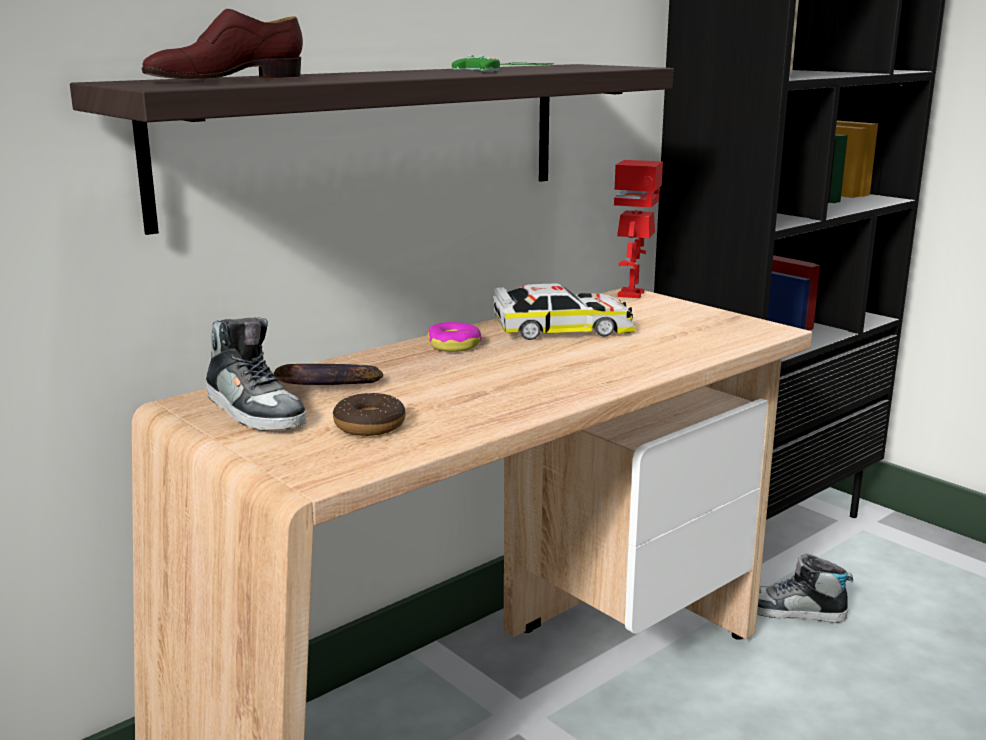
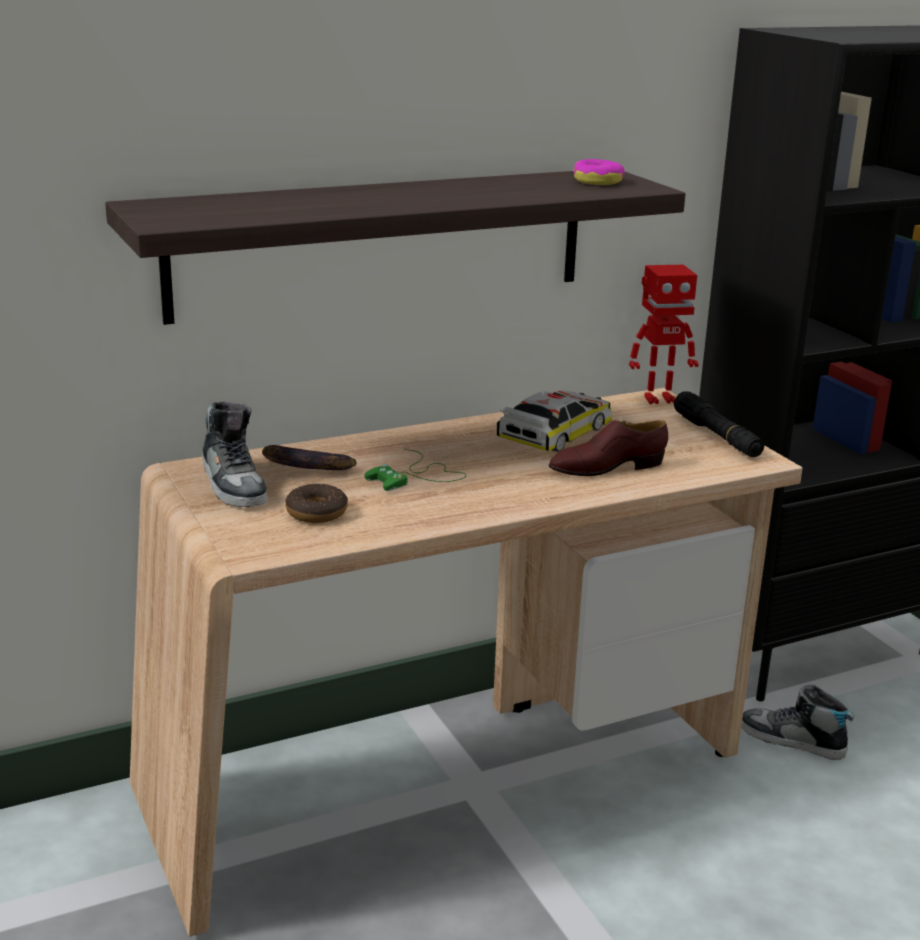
camera: 15 degrees right, 5 degrees up
brown shoe [142,9,303,80] -> brown shoe moved to [549,420,668,476]
donut [428,322,481,352] -> donut moved to [574,159,625,185]
green game controller [452,55,554,71] -> green game controller moved to [364,449,466,491]
toy car [492,284,635,340] -> toy car turned 60 degrees counterclockwise [497,390,612,452]
toy robot [614,160,663,298] -> toy robot turned 135 degrees counterclockwise [629,265,699,404]
none -> black flashlight [674,391,764,457]

